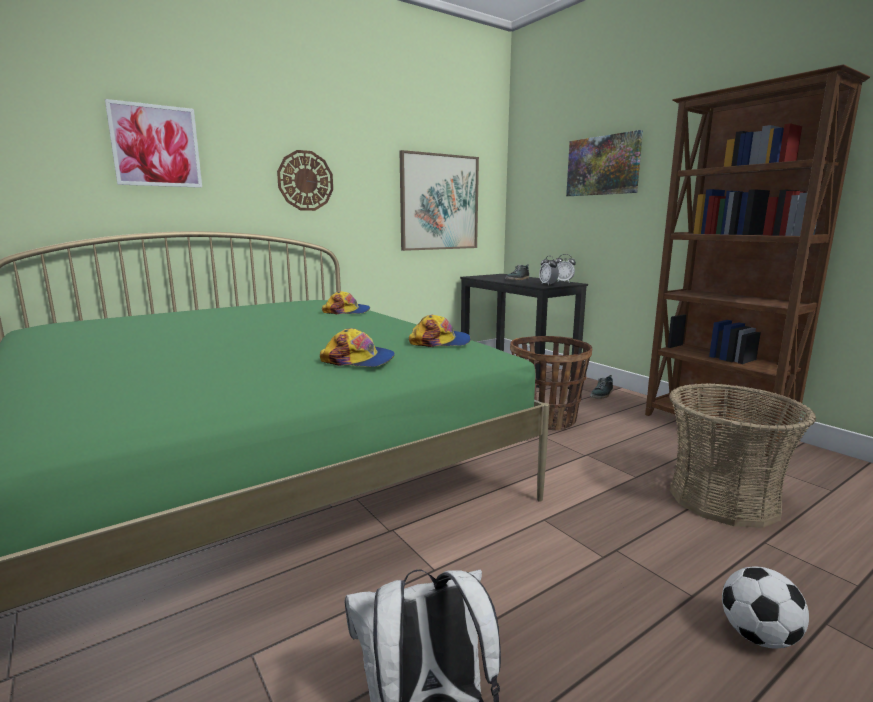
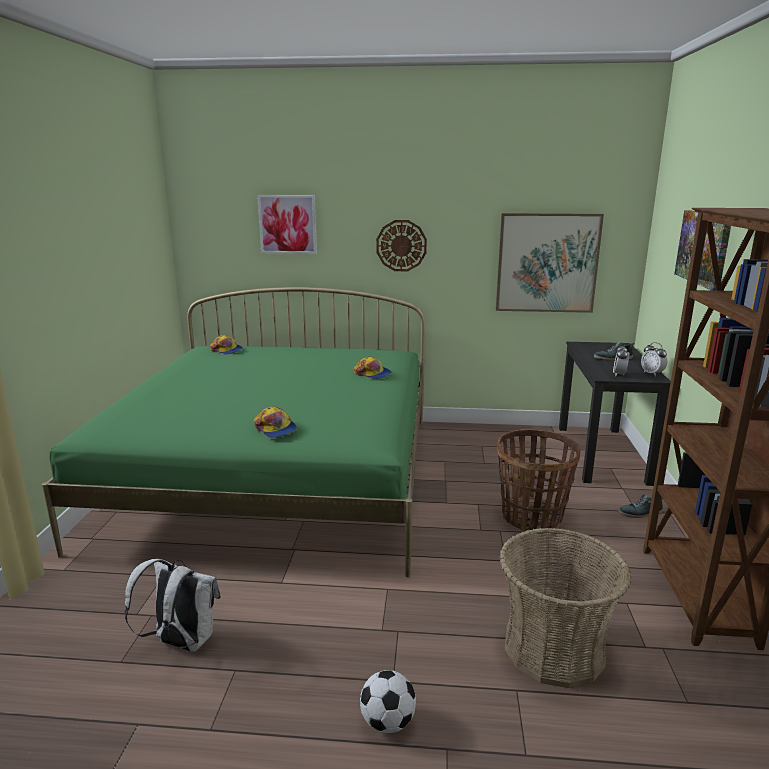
camera: 40 degrees right, 5 degrees up
cap [409,315,471,347] -> cap moved to [210,335,243,355]

